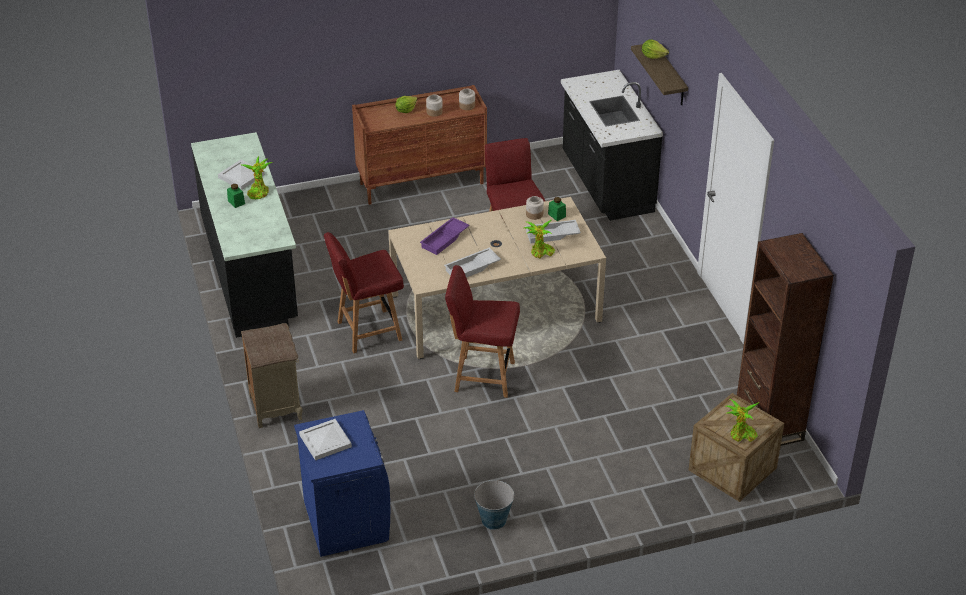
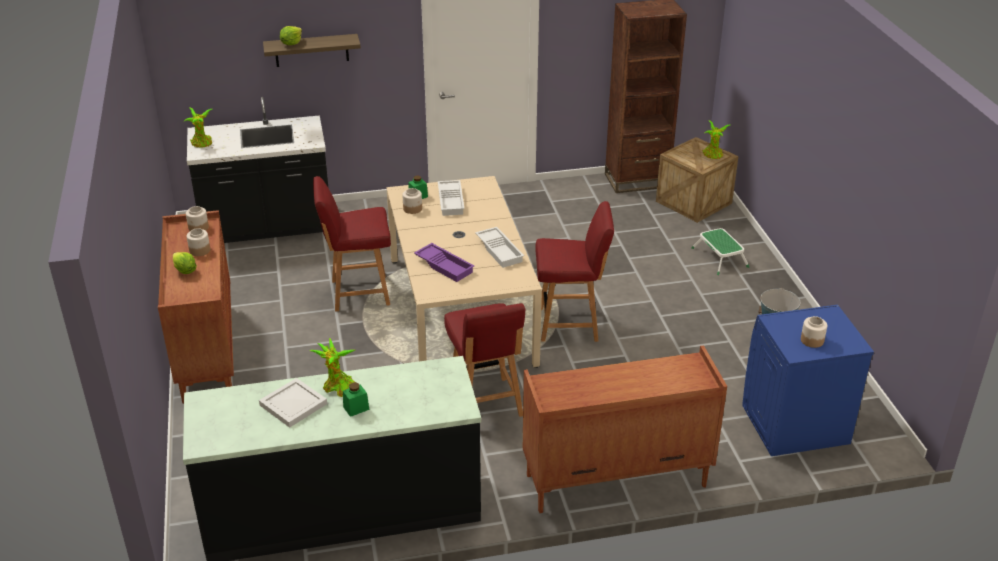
camera: 85 degrees left, 5 degrees down
beige nightstand [241,323,302,428] -> brown cabinet [523,345,727,513]
white tray [299,419,352,460] -> jar [801,316,827,348]
red chair [445,265,520,398] -> red chair turned 105 degrees counterclockwise [535,201,614,342]
potted plant [524,219,555,258] -> potted plant moved to [183,107,212,148]
none -> green step ladder [691,228,749,275]

